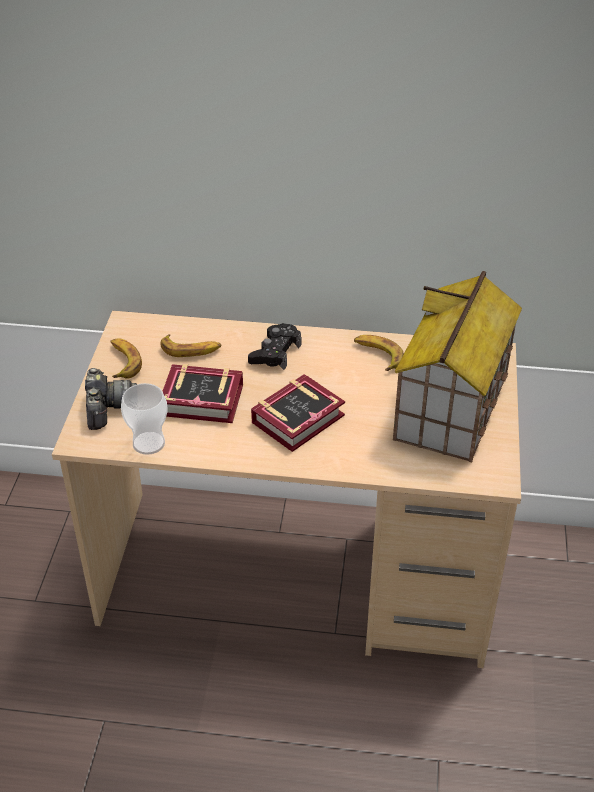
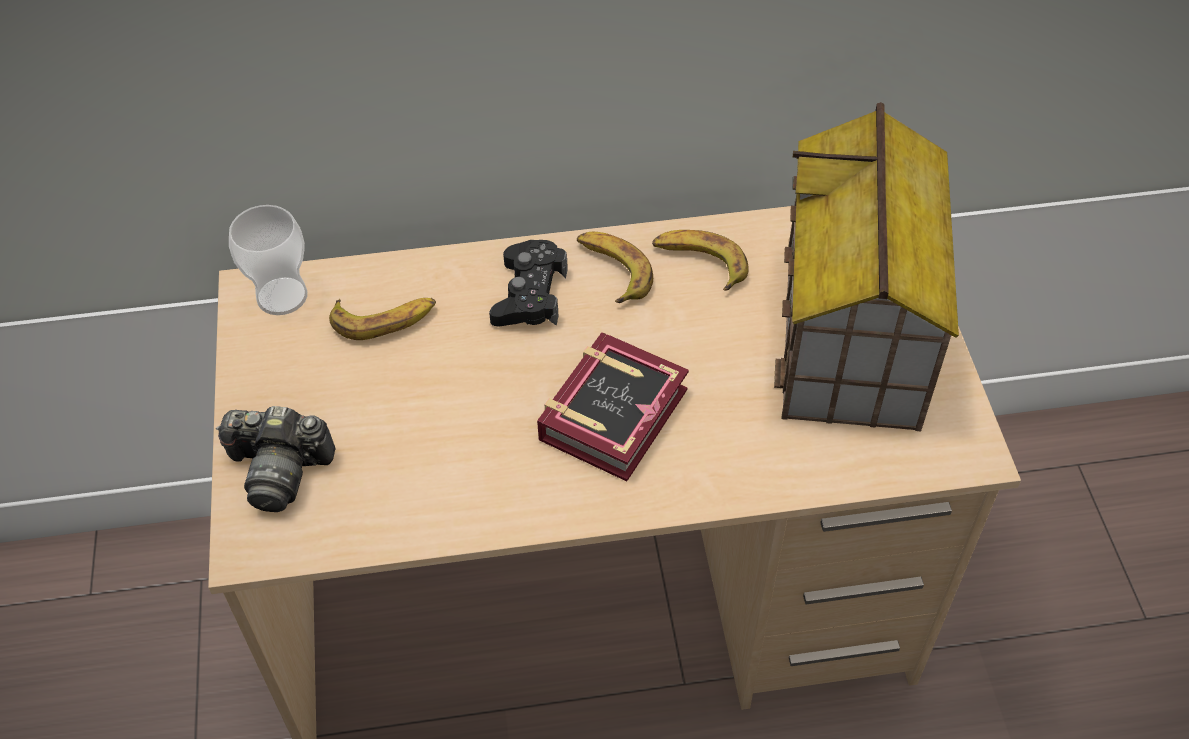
camera: 15 degrees left, 10 degrees up
camera [85,368,137,430] -> camera turned 120 degrees clockwise [216,406,335,512]
banana [110,338,142,378] -> banana moved to [577,232,653,303]
cup [121,383,167,455] -> cup moved to [229,205,308,315]
book [163,364,243,423] -> none

